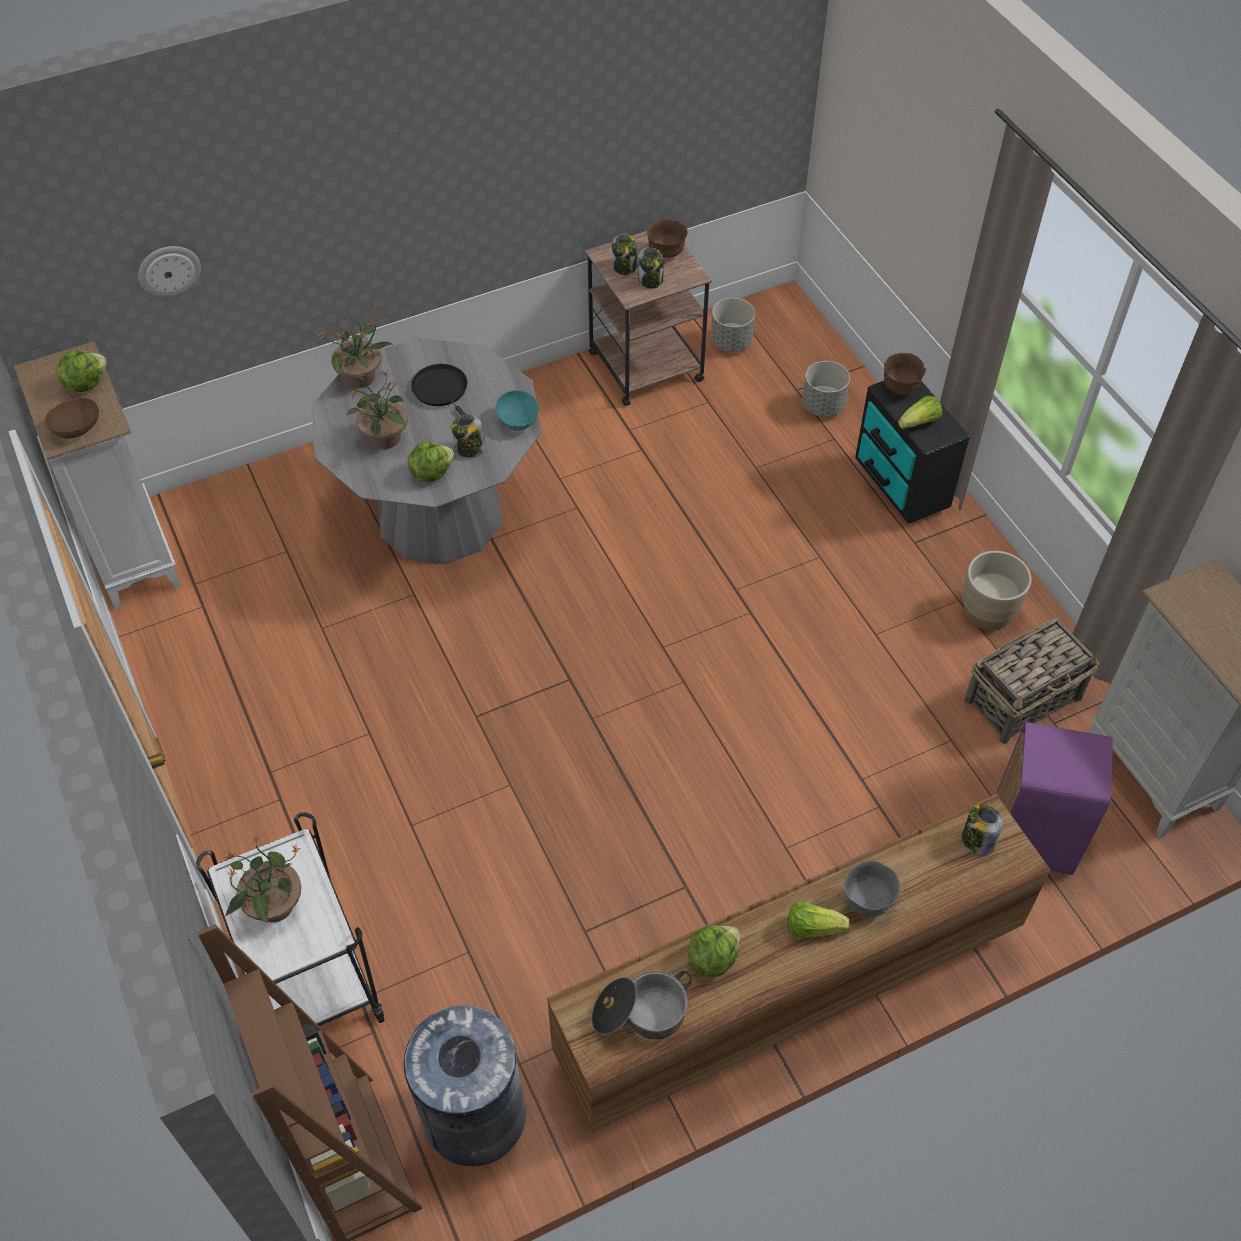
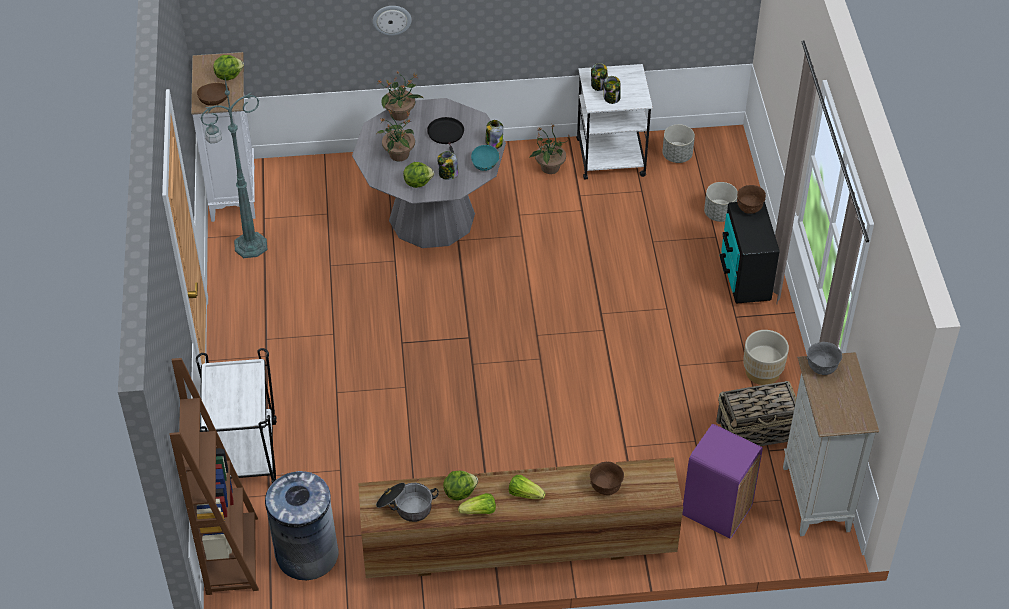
camera: 20 degrees right, 5 degrees down
wall clock [138,246,201,297] -> wall clock moved to [373,6,412,36]
potted plant [225,835,301,923] -> potted plant moved to [529,125,571,174]
brown cart [585,231,712,406] -> white cart [576,64,653,180]
brown bowl [647,219,688,258] -> brown bowl moved to [590,462,624,495]
grey bowl [844,861,900,917] -> grey bowl moved to [807,342,842,375]
lettuce [898,396,942,429] -> lettuce moved to [458,493,496,514]
jar [962,805,1003,856] -> jar moved to [485,120,503,149]
none -> green floor lamp [200,74,268,258]

